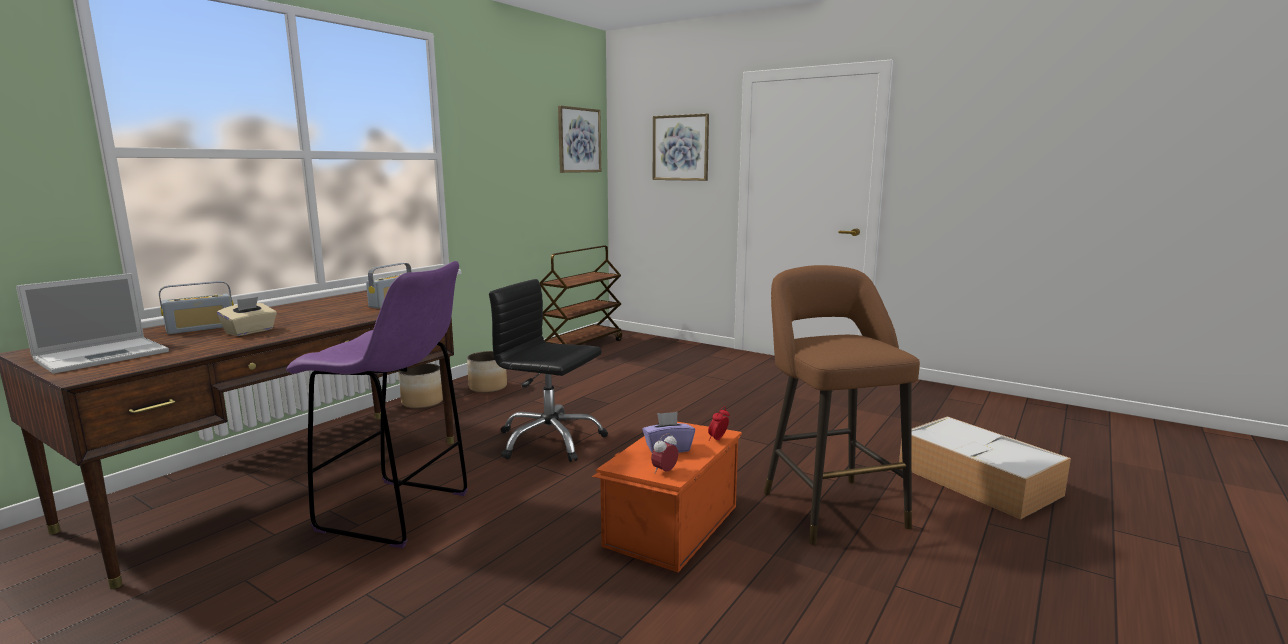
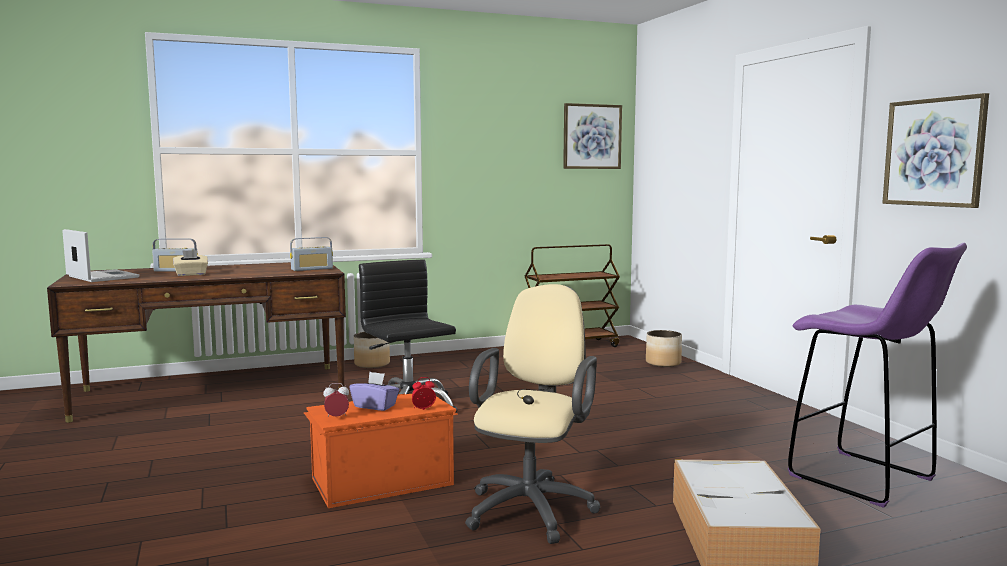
camera: 35 degrees right, 5 degrees down
laptop [16,273,169,374] -> laptop turned 120 degrees counterclockwise [62,229,139,282]
purple stool [286,261,468,548] -> purple stool moved to [788,243,967,508]
planter [467,351,507,393] -> planter moved to [646,330,682,367]
picture [653,114,709,181] -> picture moved to [882,93,989,208]
brown stool [764,265,920,545] -> beige office chair [465,284,601,544]

